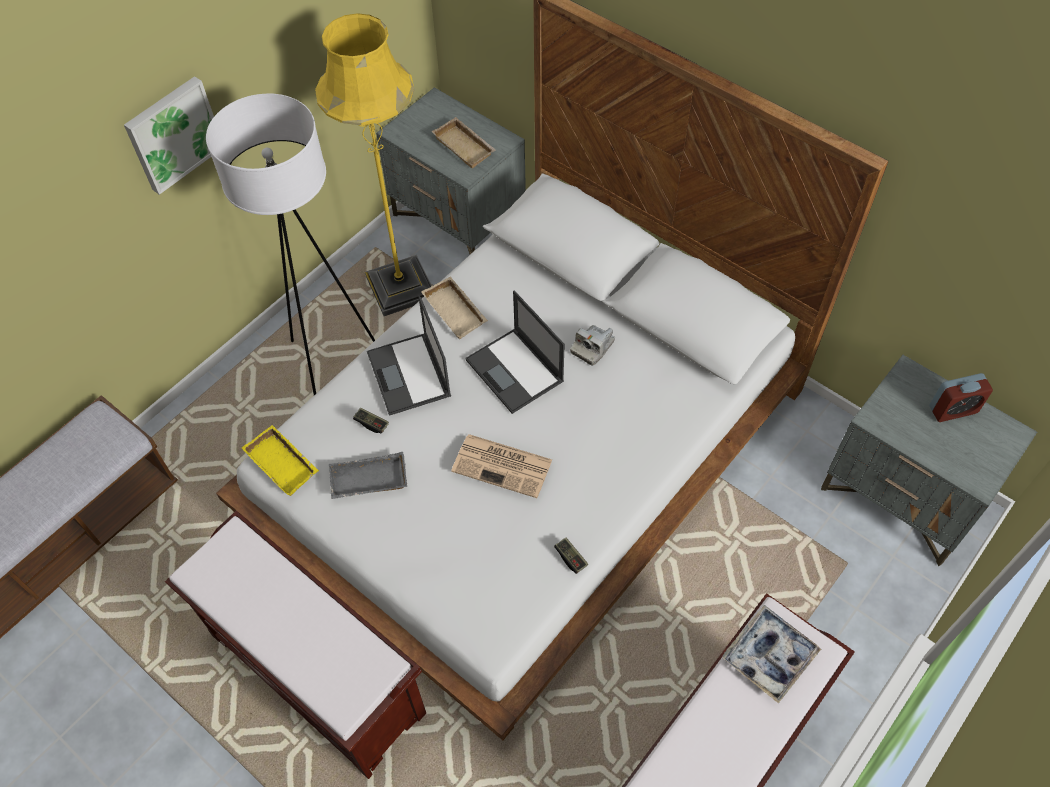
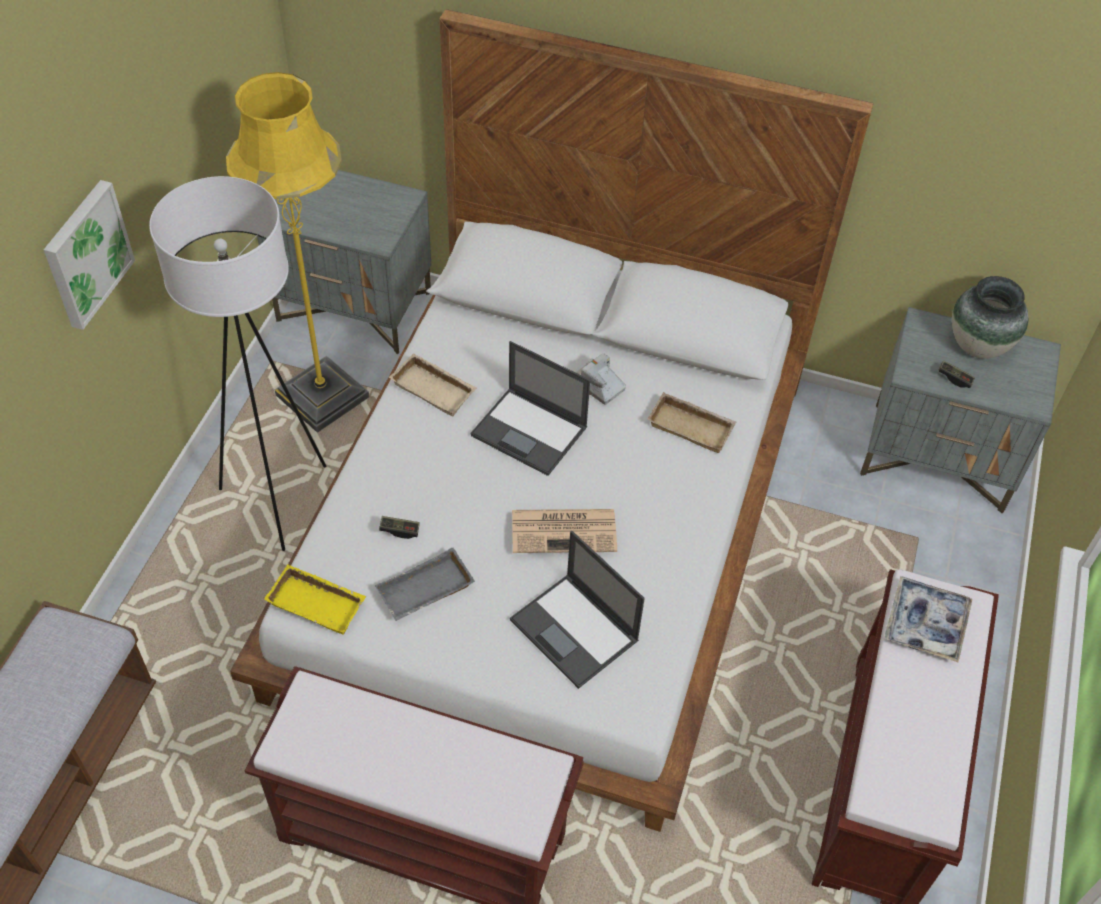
camera: 25 degrees left, 5 degrees down
laptop [367,296,451,416] -> laptop moved to [510,531,645,689]
beige tray [432,117,496,169] -> beige tray moved to [647,392,736,453]
game controller [554,538,588,574] -> game controller moved to [938,361,975,388]
camera [570,325,615,366] -> camera turned 120 degrees clockwise [576,353,626,404]
alarm clock [929,373,993,422] -> vase [952,276,1029,359]

